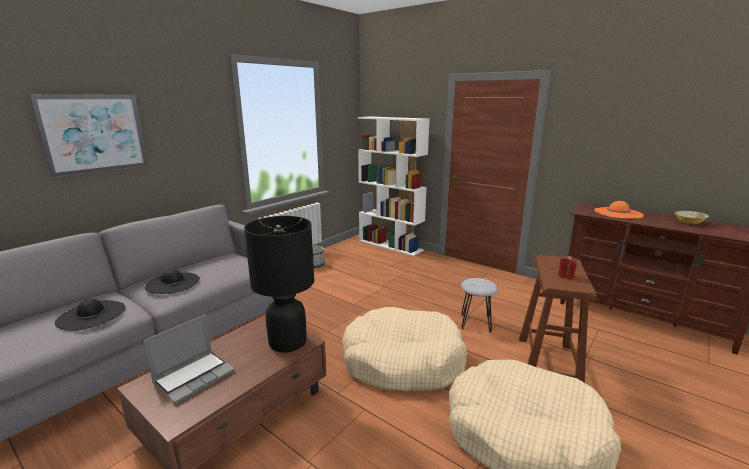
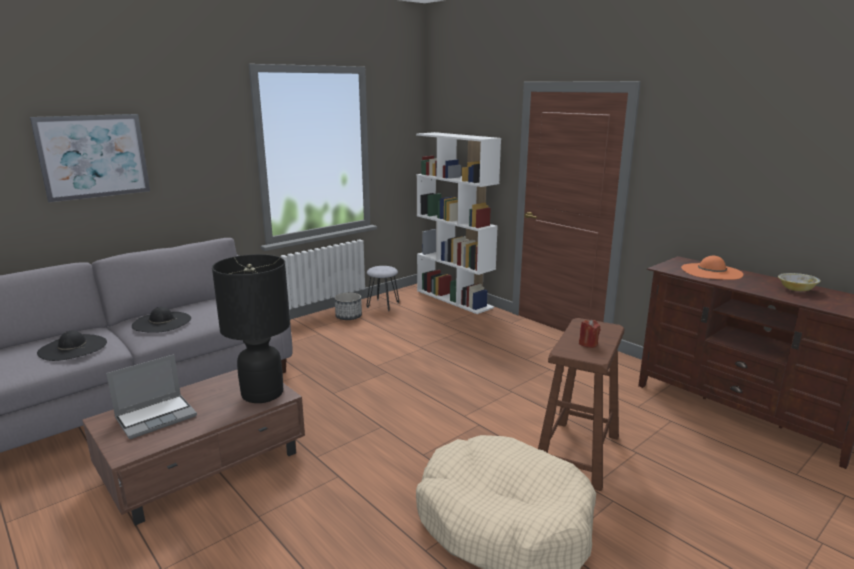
camera: 10 degrees right, 0 degrees up
beige dog bed [342,307,467,392] -> none
grey stool [461,278,498,332] -> grey stool moved to [367,266,399,311]

